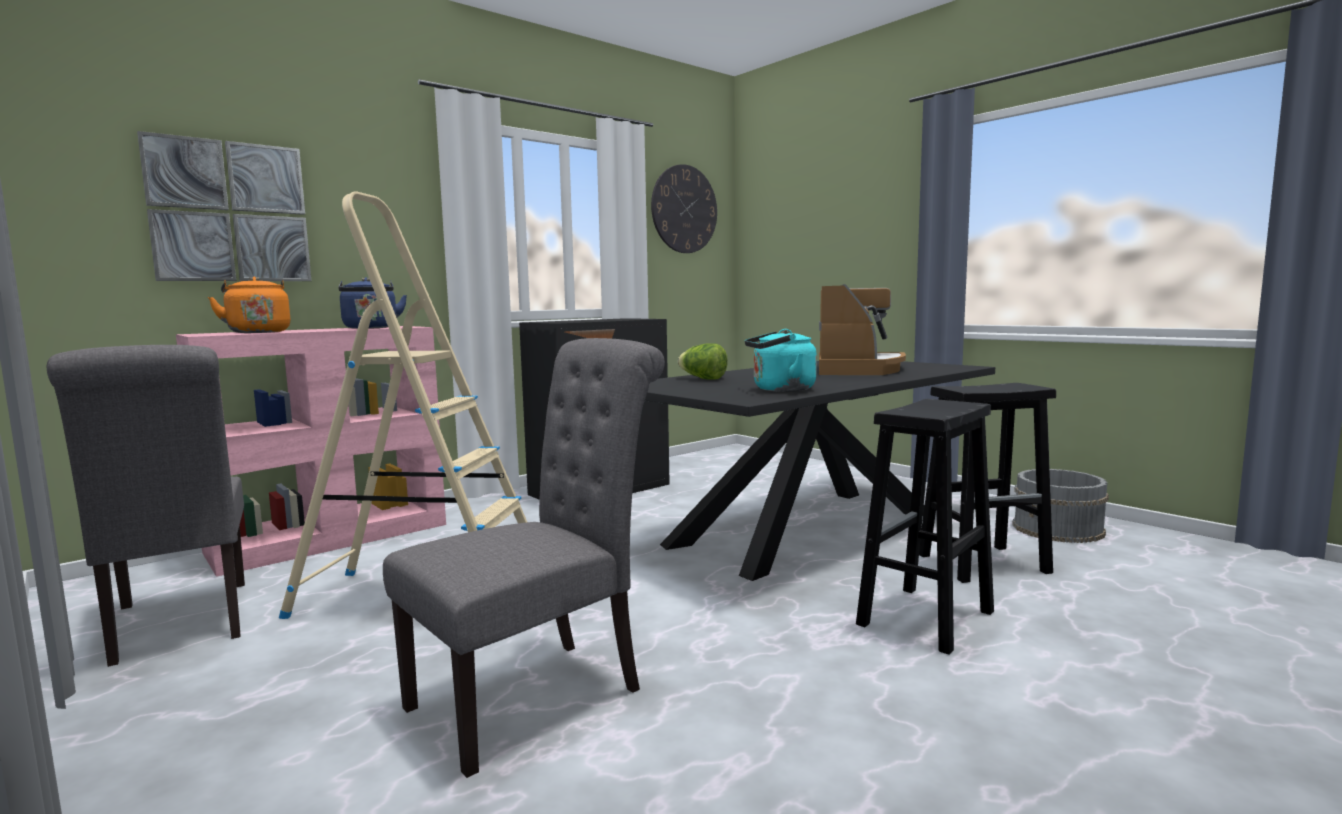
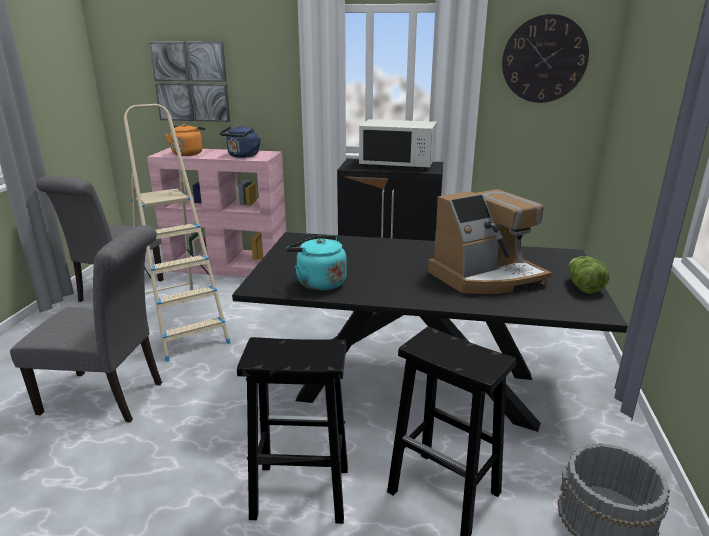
camera: 50 degrees right, 15 degrees up
lettuce [678,343,728,379] -> lettuce moved to [569,256,610,294]
none -> white microwave [359,119,437,170]

